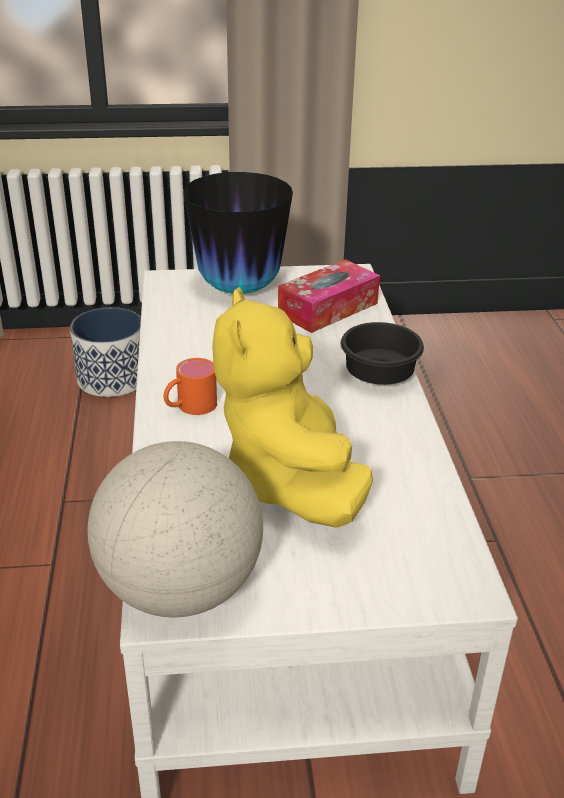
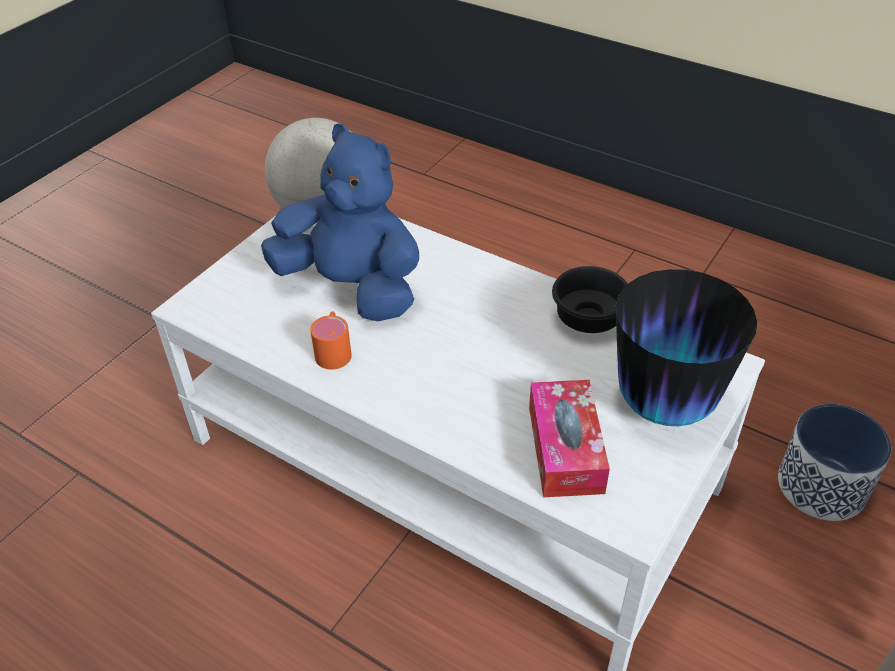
camera: 130 degrees right, 10 degrees up
orange mug [164,358,217,415] -> orange mug moved to [310,311,352,370]
yellow plush toy [212,287,373,528] -> blue plush toy [261,124,419,321]
black bowl [341,322,424,385] -> black bowl moved to [552,266,628,333]

